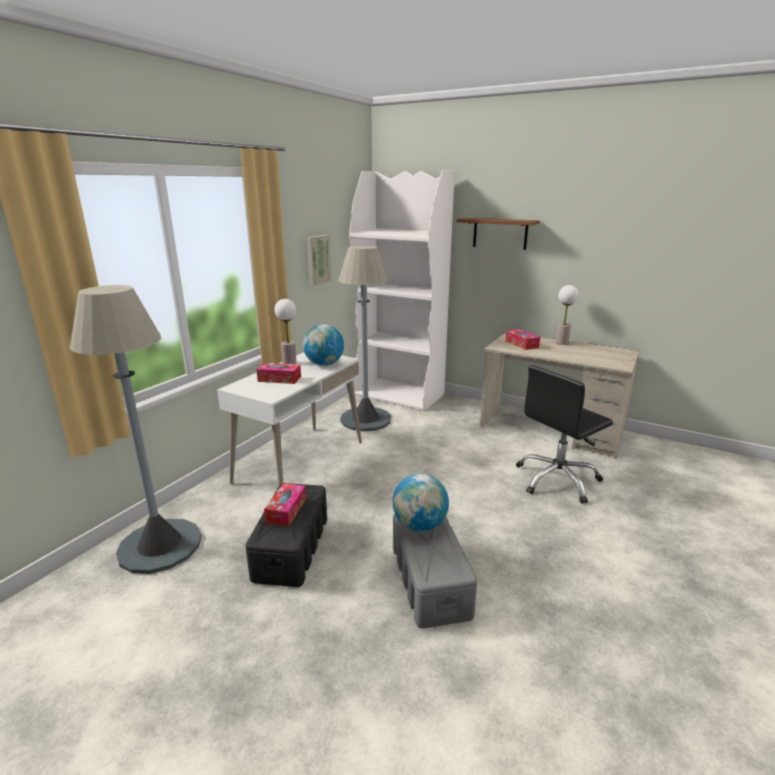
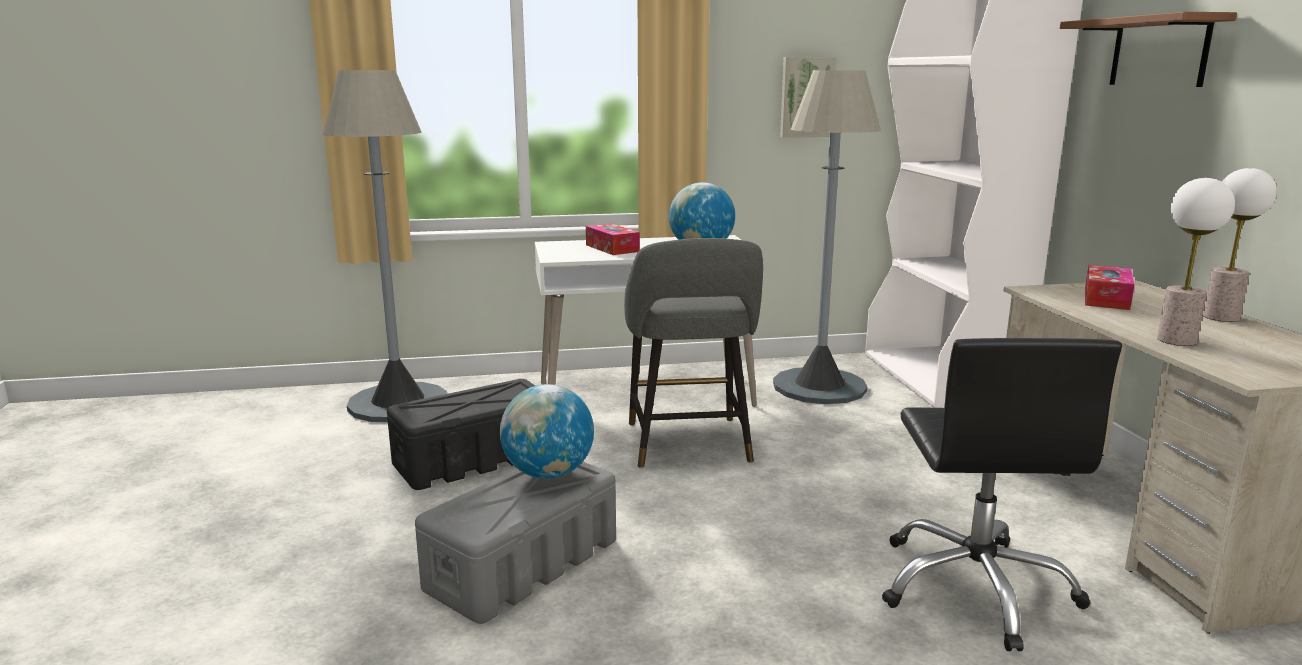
camera: 50 degrees right, 5 degrees down
tissue box [264,483,306,526] -> none
table lamp [274,299,297,364] -> table lamp moved to [1157,178,1235,346]
black office chair [516,365,613,504] -> black office chair turned 105 degrees counterclockwise [882,338,1122,651]
none -> grey stool [624,238,763,468]

